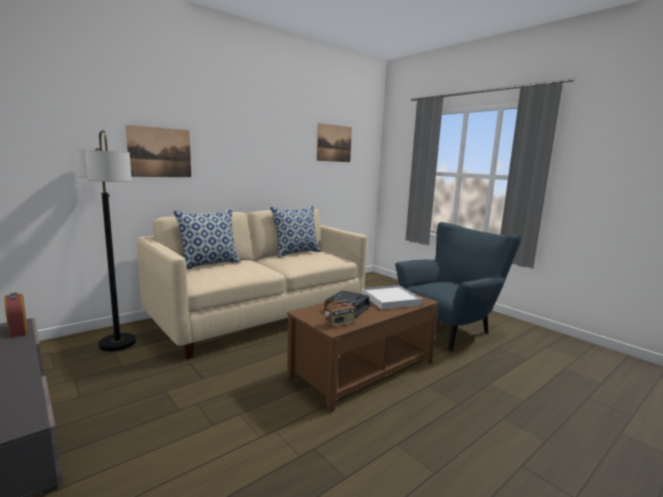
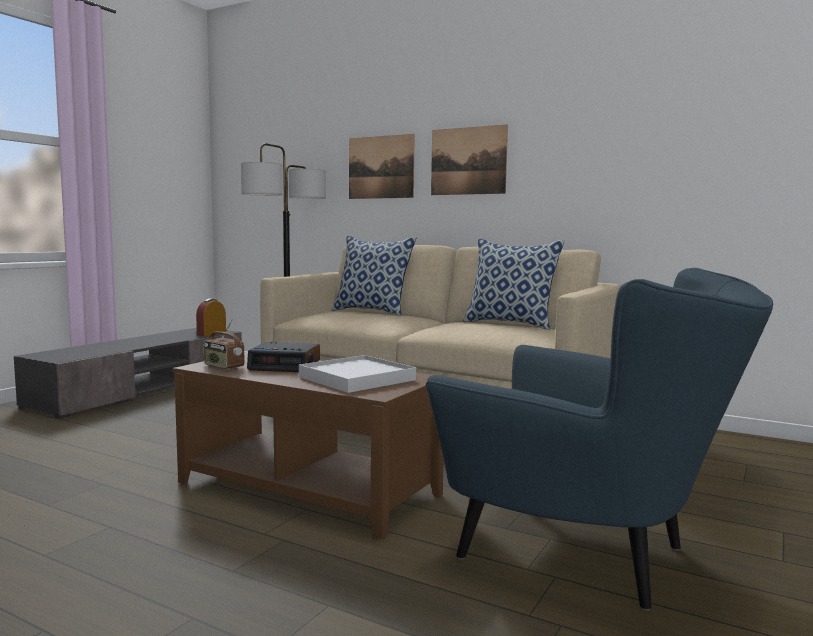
camera: 70 degrees right, 5 degrees down
picture [317,123,352,162] -> picture moved to [431,124,508,195]

